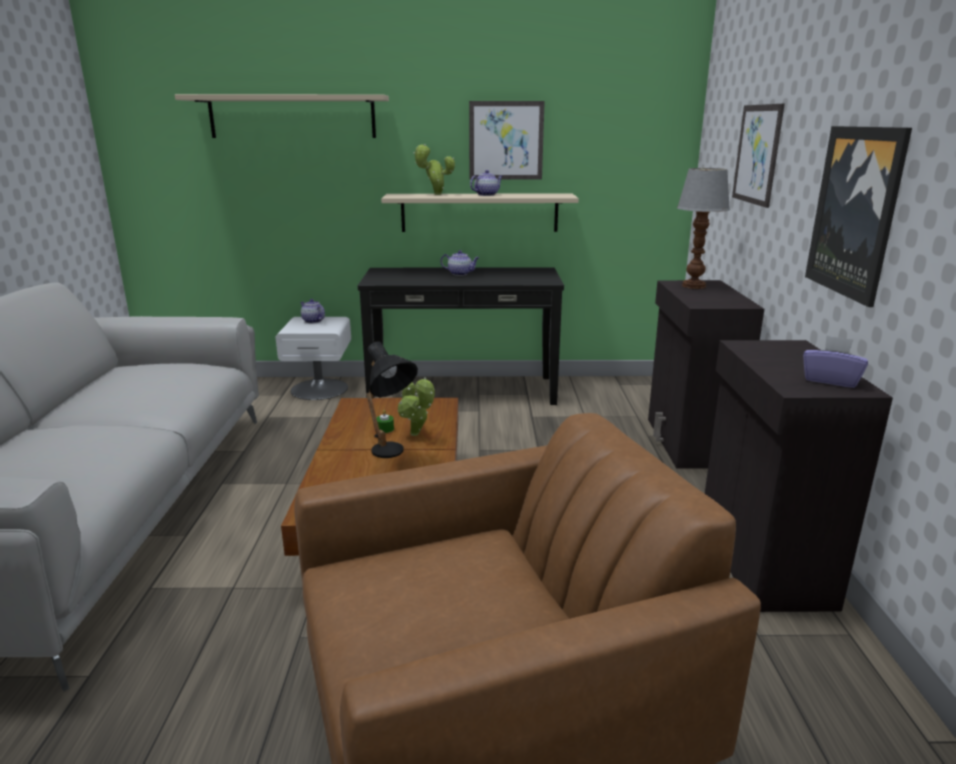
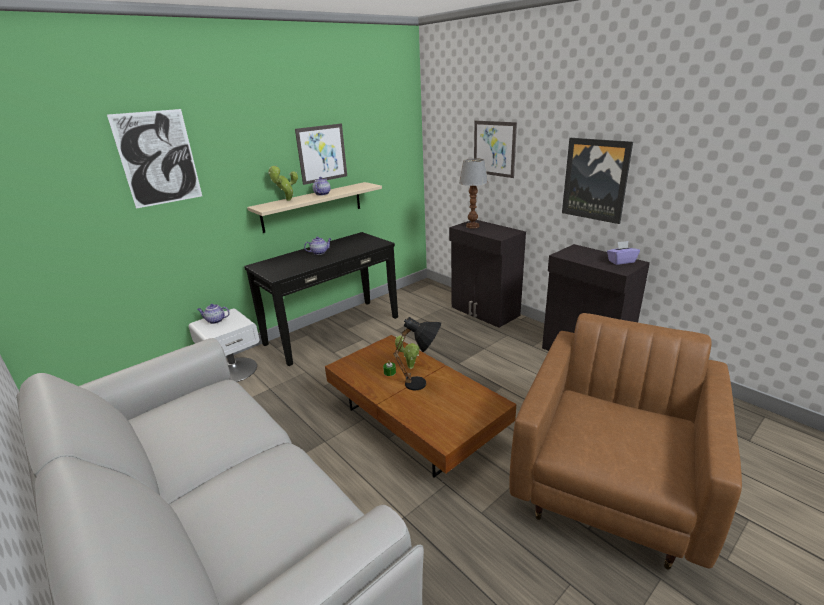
camera: 40 degrees left, 5 degrees up
beige shelf [175,94,389,138] -> picture [107,109,202,209]

